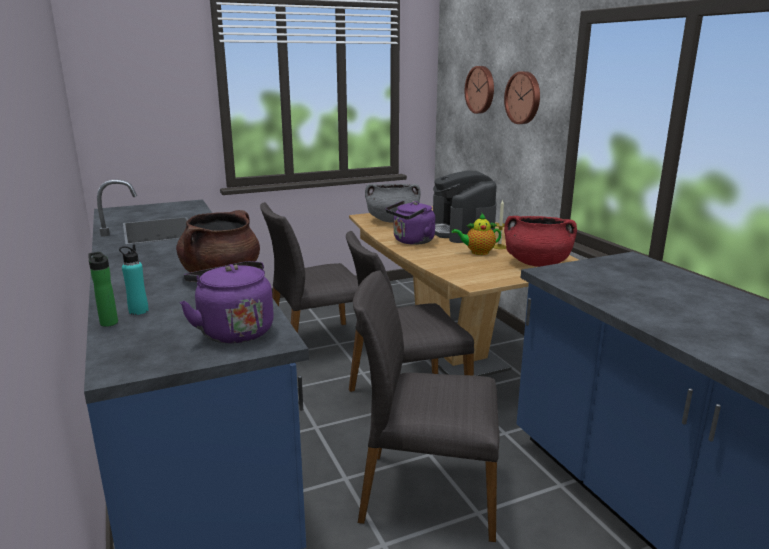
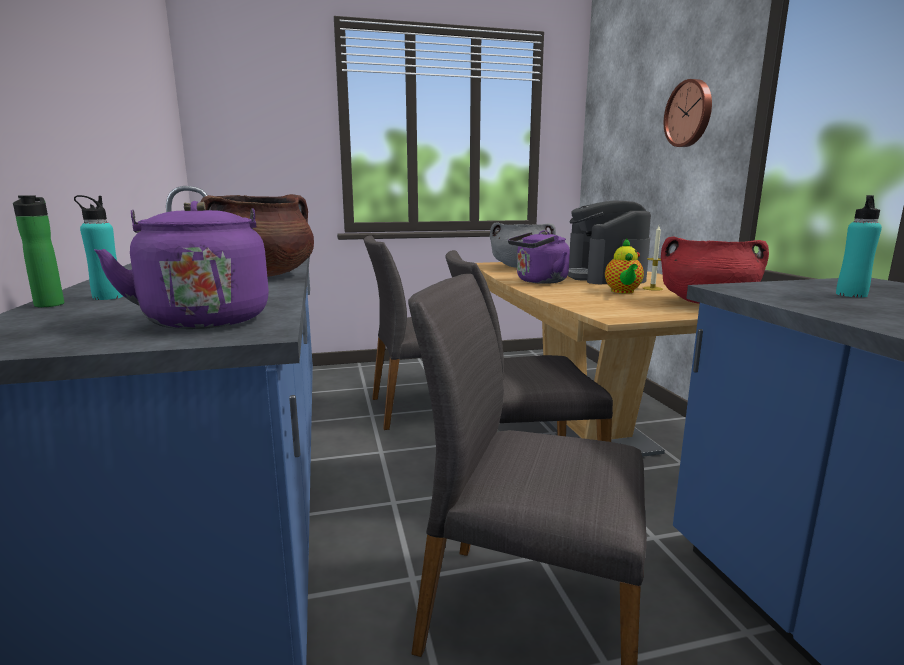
camera: 10 degrees right, 5 degrees down
teapot [452,214,501,255] -> teapot turned 90 degrees counterclockwise [605,239,644,294]
wall clock [465,66,494,114] -> none
none -> turquoise bottle [836,195,882,297]

